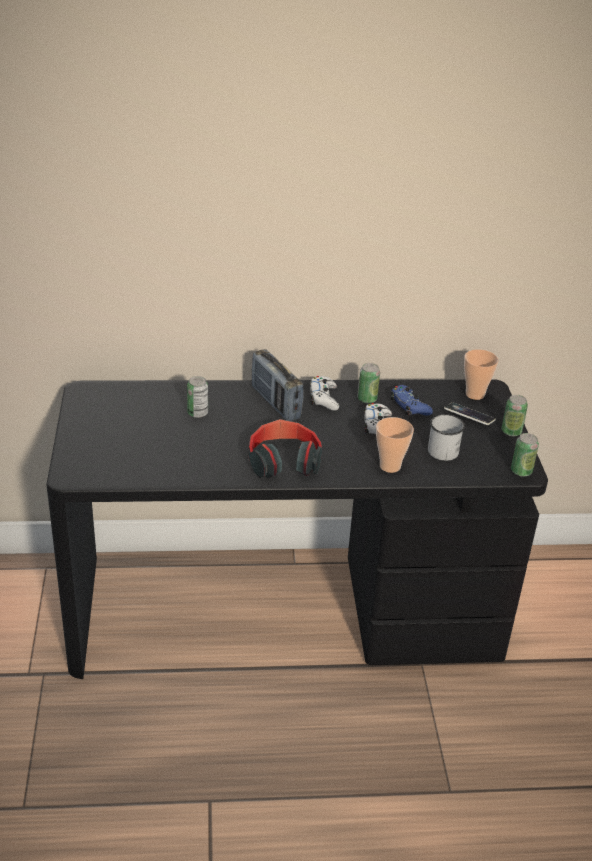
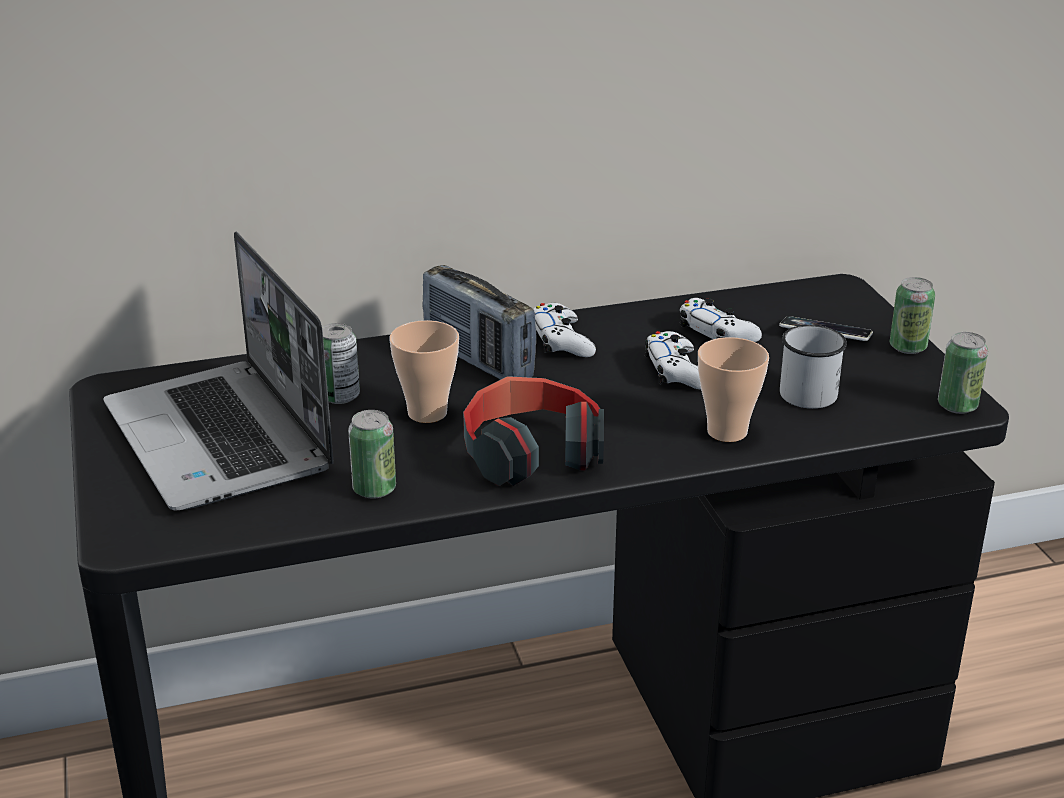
camera: 10 degrees left, 5 degrees down
can [357,363,380,404] -> can moved to [348,410,396,499]
blue game controller [391,385,433,416] -> white game controller [680,298,762,342]
cup [464,349,499,400] -> cup moved to [390,320,459,423]
none -> laptop [103,231,333,511]

